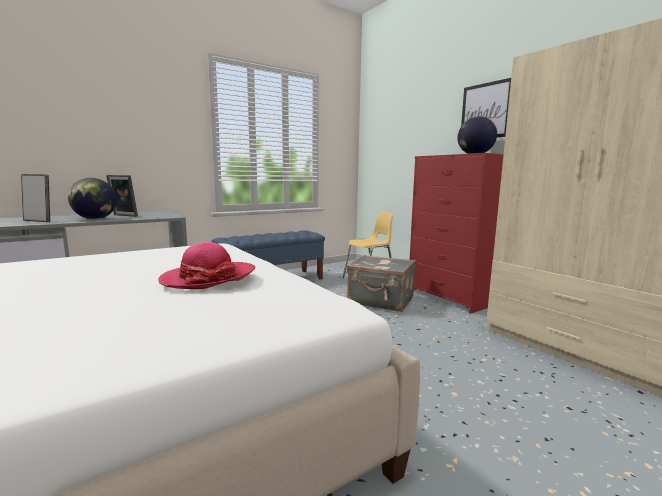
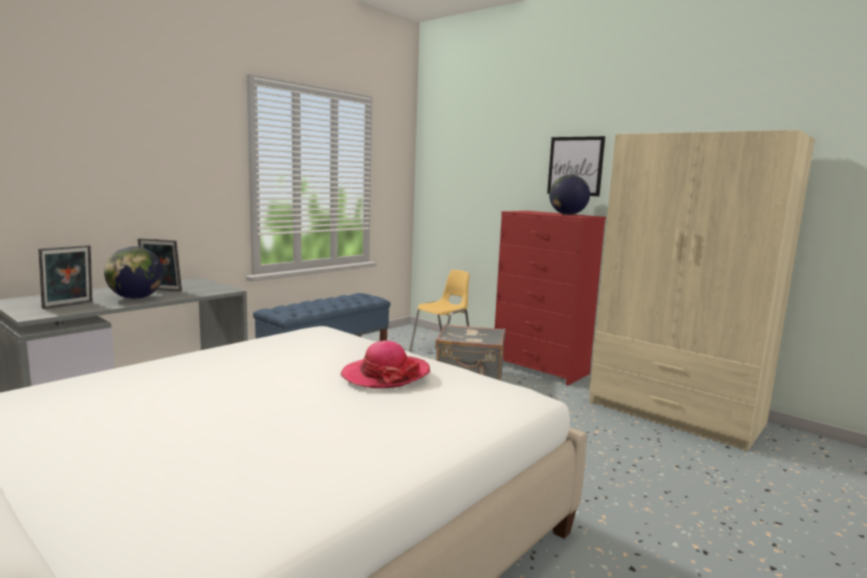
camera: 15 degrees left, 0 degrees up
picture frame [21,174,50,222] -> picture frame turned 120 degrees clockwise [38,245,93,309]

